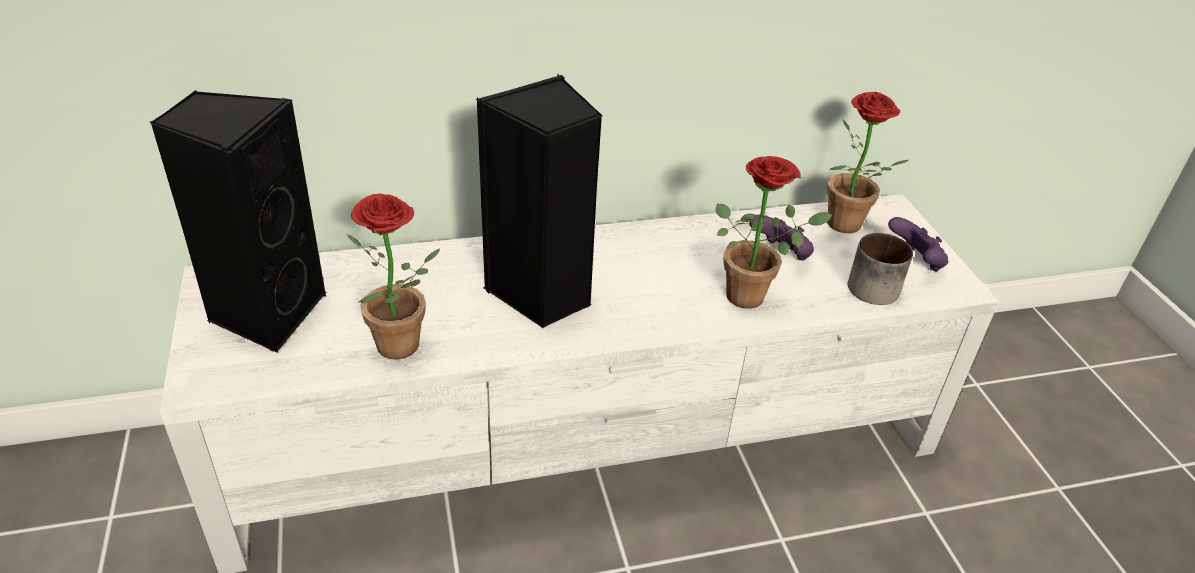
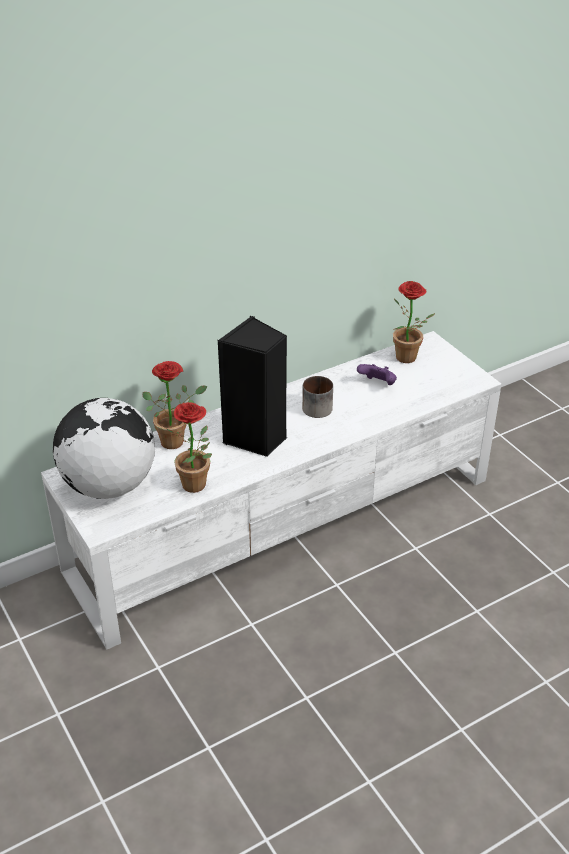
camera: 15 degrees left, 0 degrees up
black speaker [150,90,326,353] -> globe [53,398,155,499]
potted plant [716,156,832,309] -> potted plant moved to [143,361,207,449]
mug [848,233,913,305] -> mug moved to [302,376,333,418]
purple game controller [888,217,949,272] -> none

